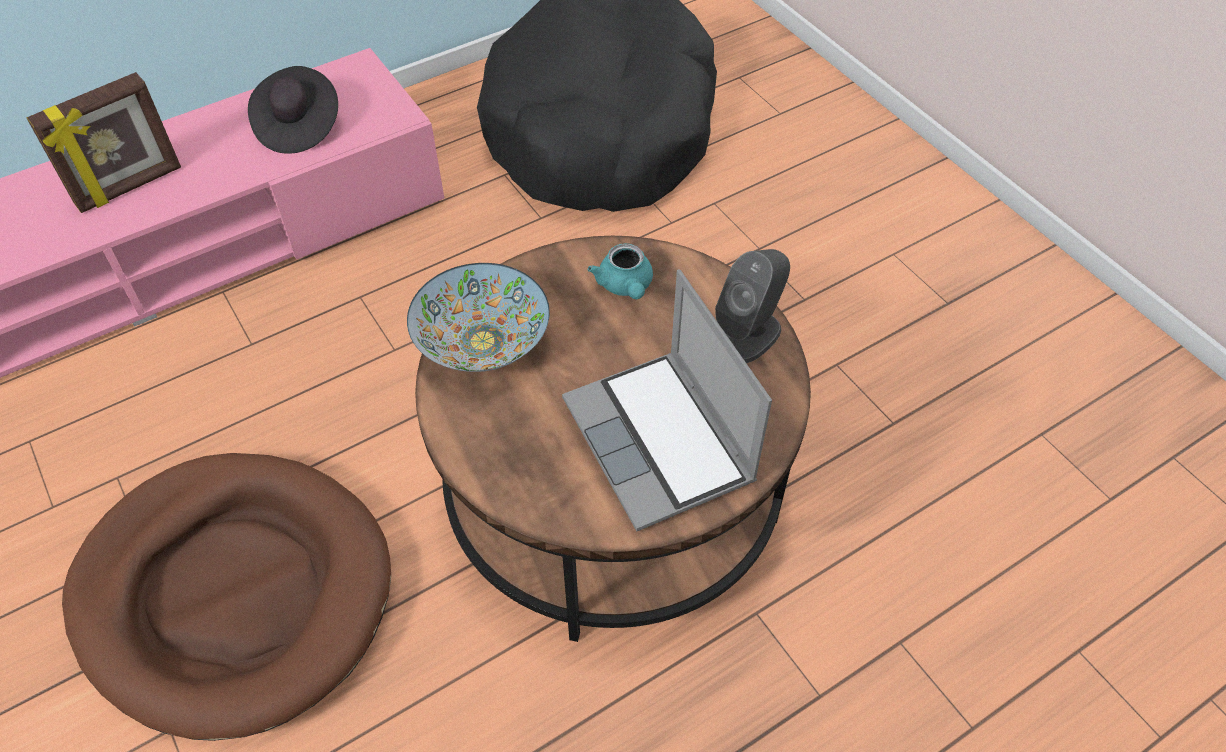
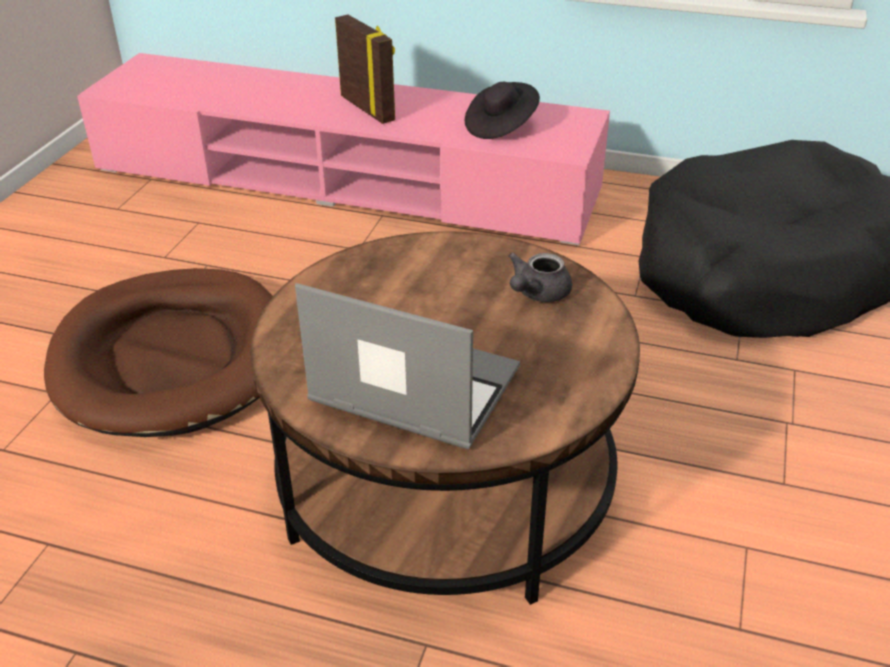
camera: 50 degrees right, 15 degrees down
picture frame [27,72,181,213] -> picture frame turned 135 degrees counterclockwise [335,14,395,124]
bowl [407,263,550,372] -> none
laptop [562,269,772,531] -> laptop turned 90 degrees clockwise [295,283,520,449]
turquoise teapot [588,244,653,299] -> grey teapot [508,253,572,302]
grey speaker [715,249,790,363] -> none

